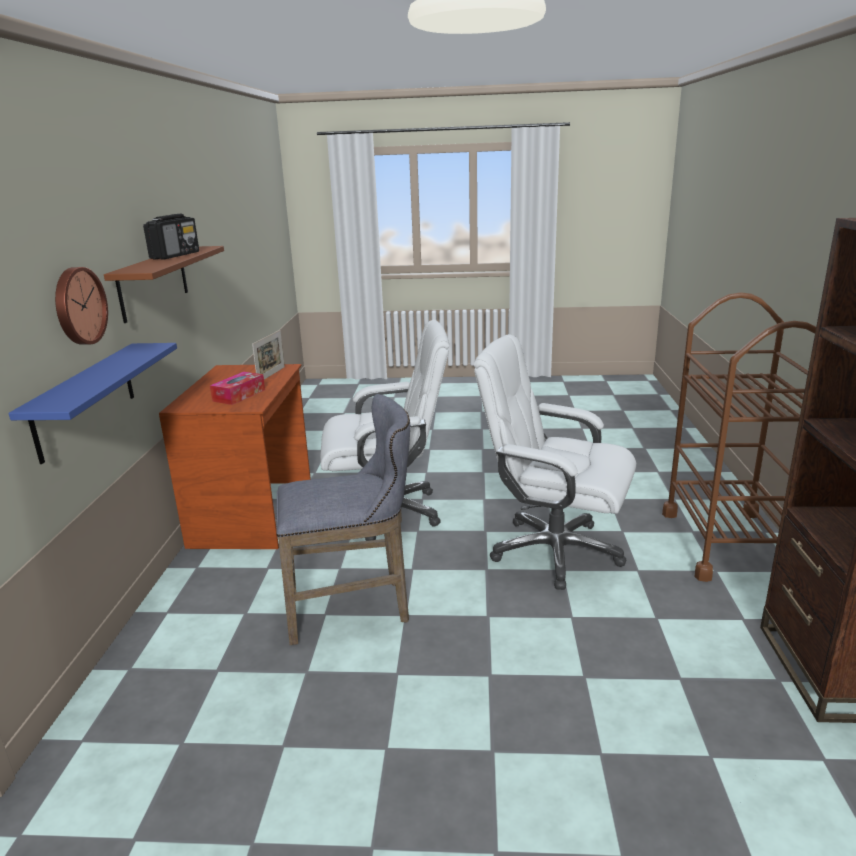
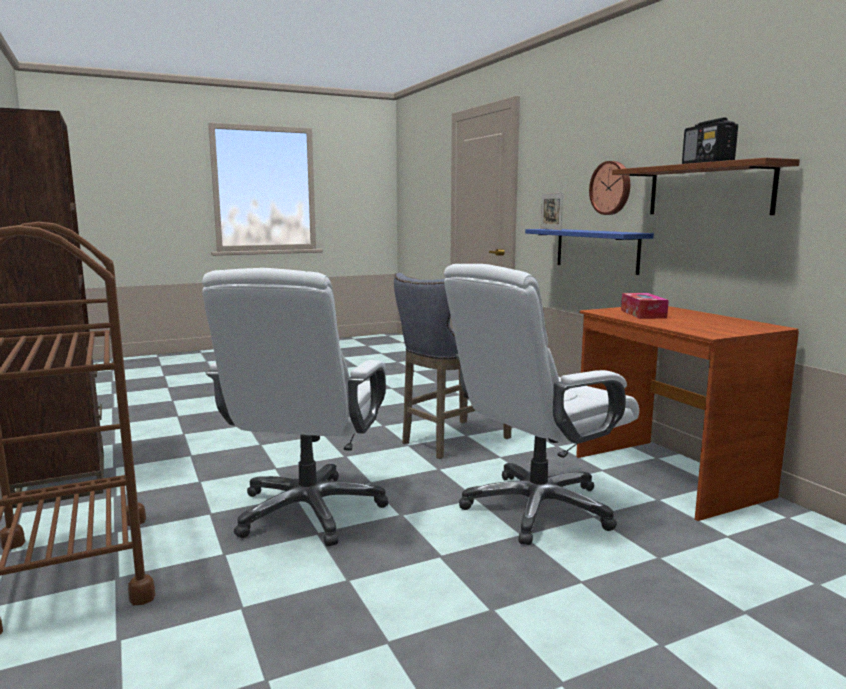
camera: 150 degrees right, 10 degrees down
picture frame [252,330,285,379] -> picture frame moved to [541,193,563,230]
white office chair [474,334,636,590] -> white office chair turned 105 degrees clockwise [202,268,388,546]

